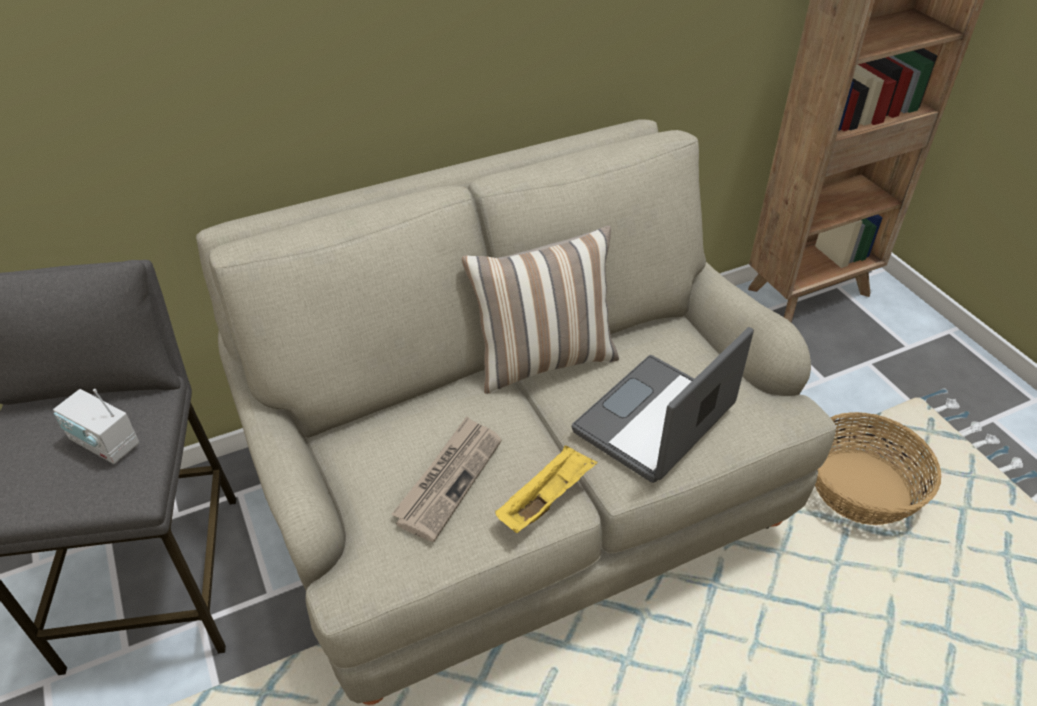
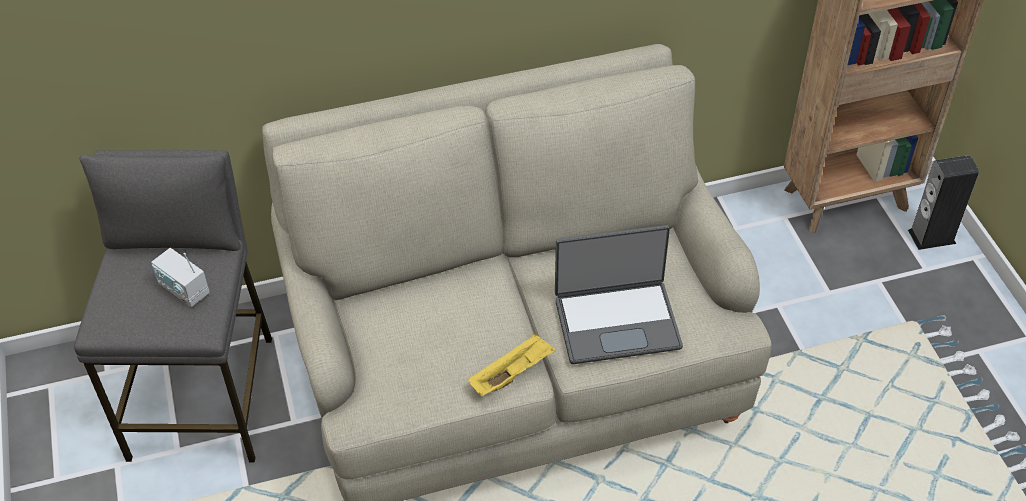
camera: 10 degrees right, 5 degrees up
newspaper [392,416,502,542] -> none
pillow [462,226,619,394] -> none
laptop [572,327,754,483] -> laptop turned 150 degrees counterclockwise [555,225,683,364]
basket [815,412,941,525] -> none
none -> speaker [908,155,979,250]

